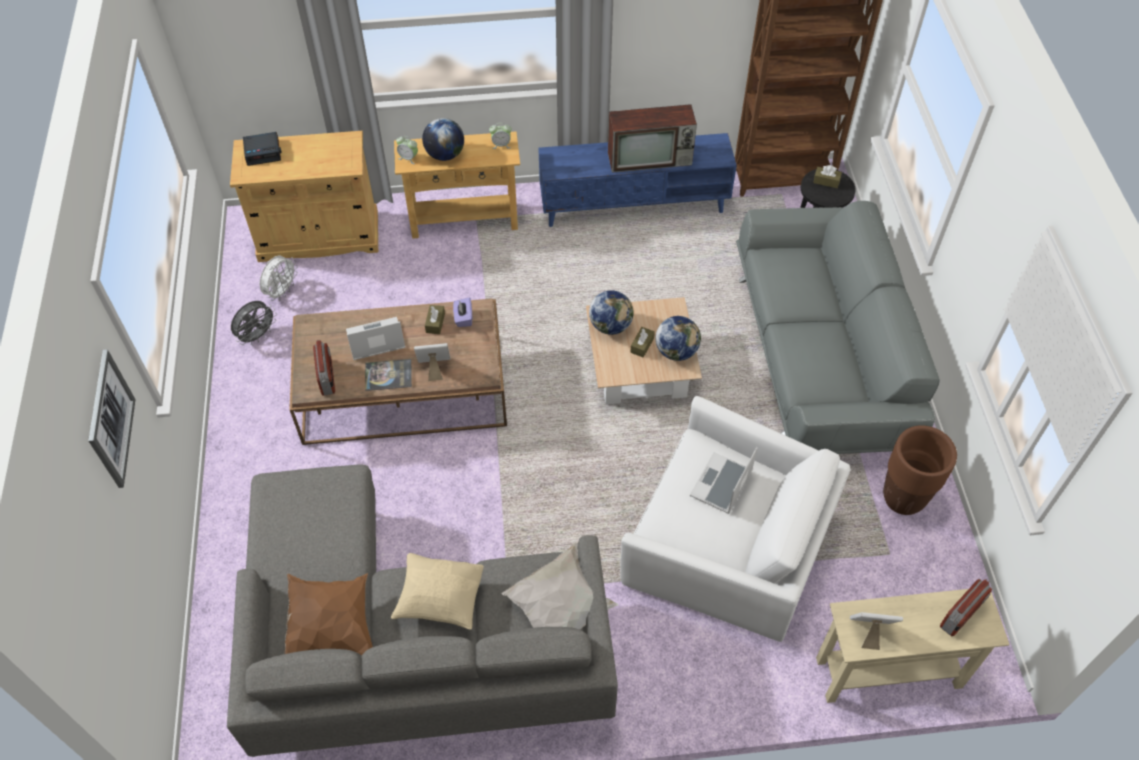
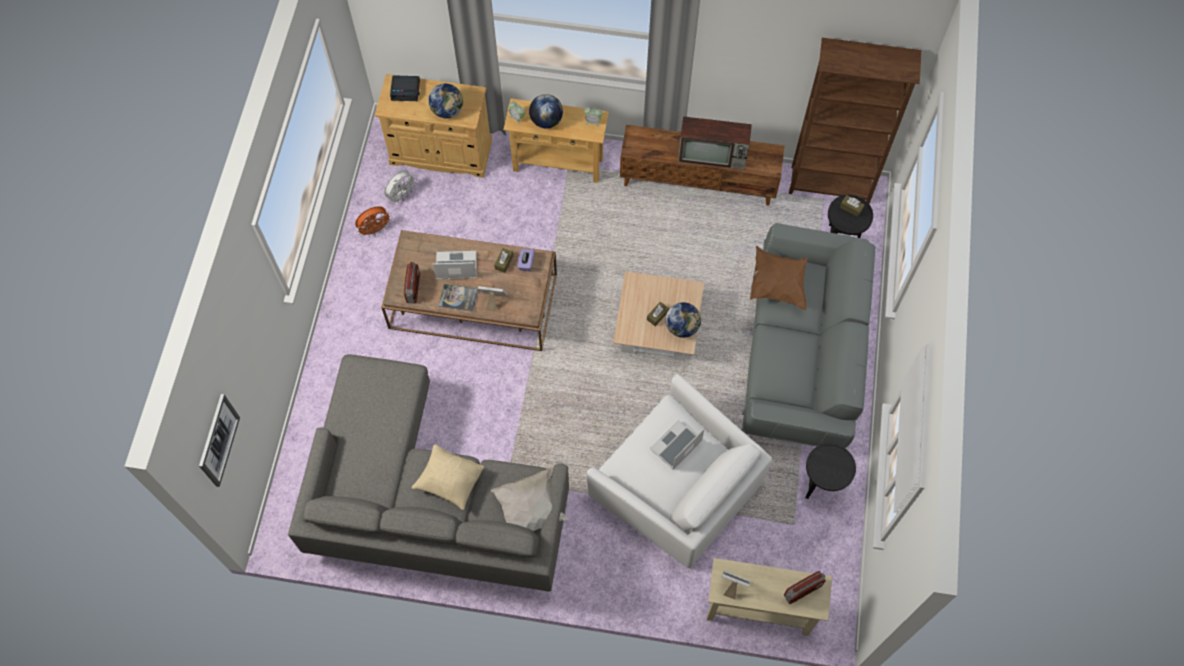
camera: 15 degrees right, 10 degrees up
picture [88,349,136,488] -> picture moved to [199,394,240,487]
grey fan [231,301,277,345] -> orange fan [355,206,392,237]
brown pillow [285,573,373,656] -> brown pillow moved to [750,246,808,310]
blue tv stand [538,133,737,227] -> brown tv stand [620,125,784,206]
globe [589,290,634,335] -> globe moved to [428,84,463,119]
brown planter [883,425,957,515] -> black side table [806,443,856,499]

